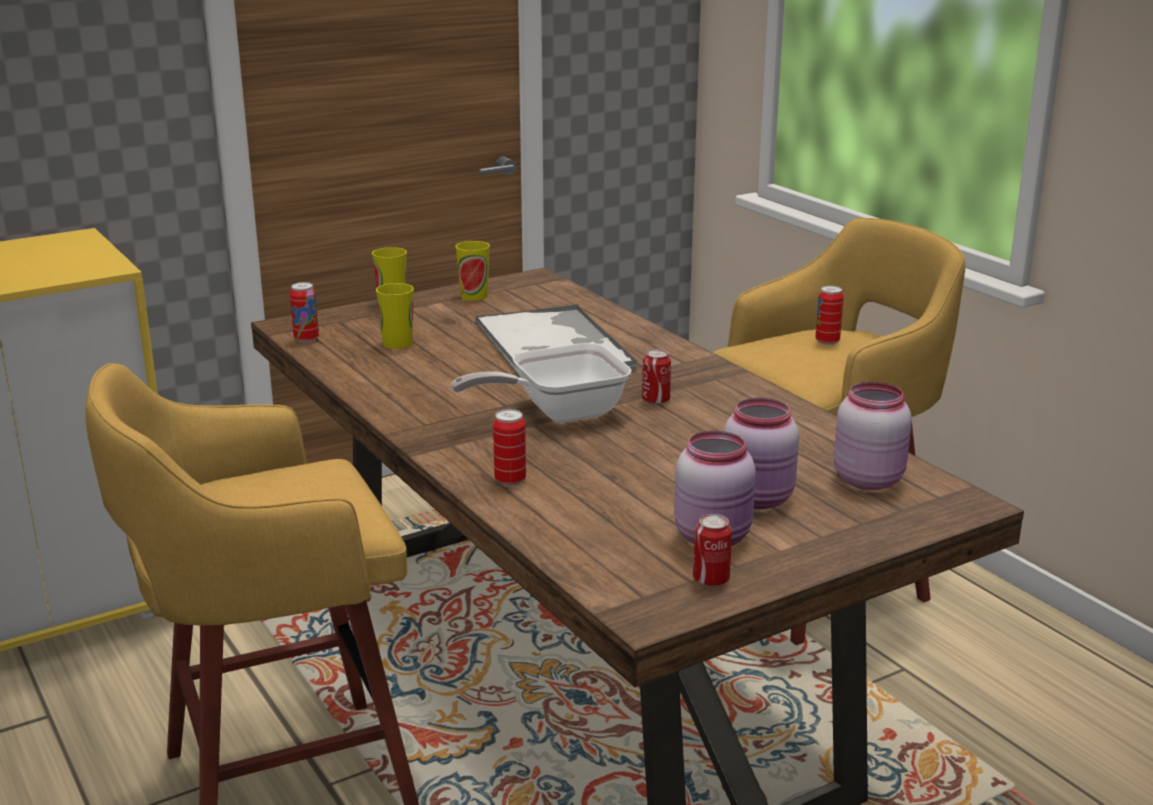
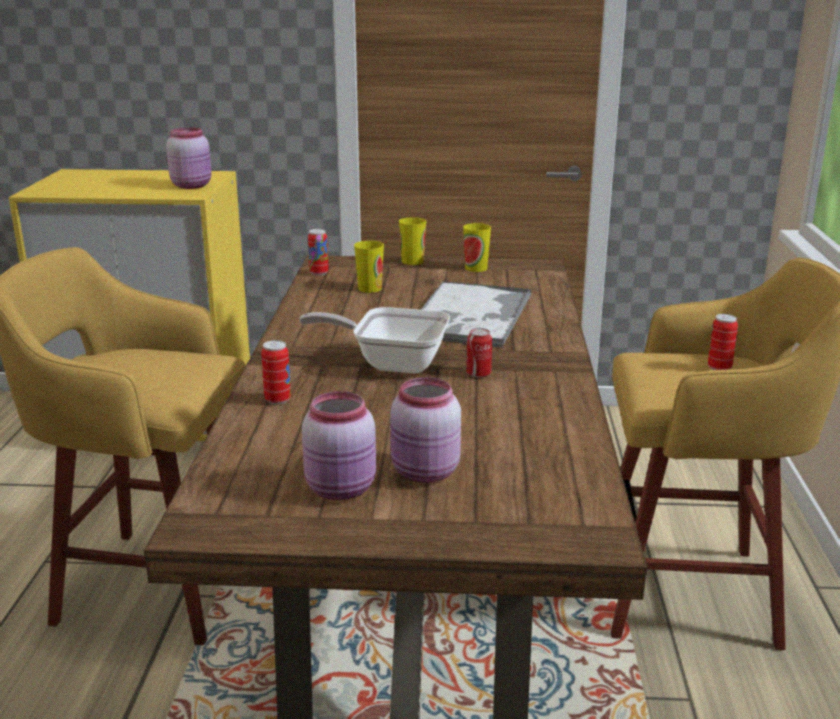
camera: 35 degrees right, 0 degrees up
can [693,514,732,587] -> none
pink jar [834,382,912,490] -> pink jar moved to [166,127,211,189]

